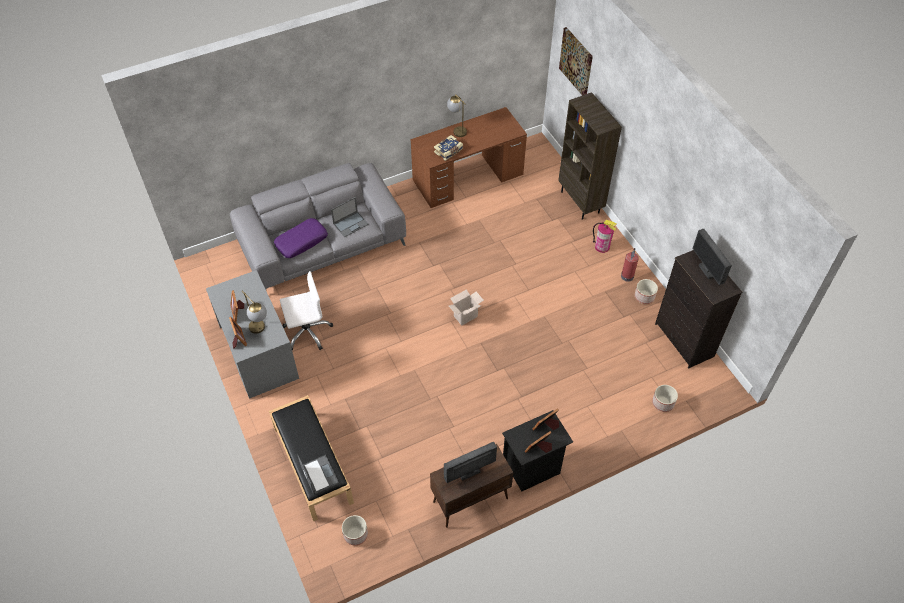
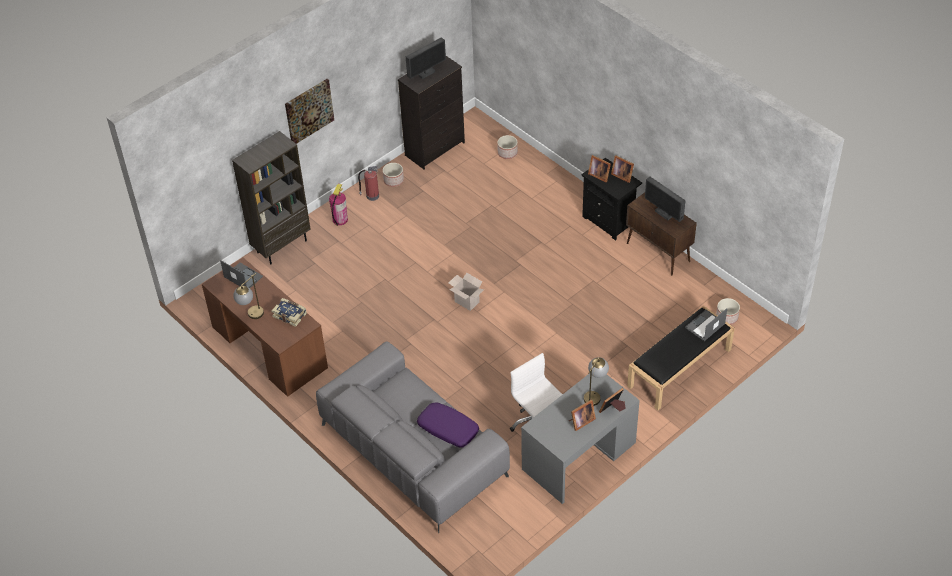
camera: 105 degrees left, 5 degrees down
laptop [331,197,369,237] -> laptop moved to [220,260,263,288]
picture [559,27,593,95] -> picture moved to [285,79,334,144]

